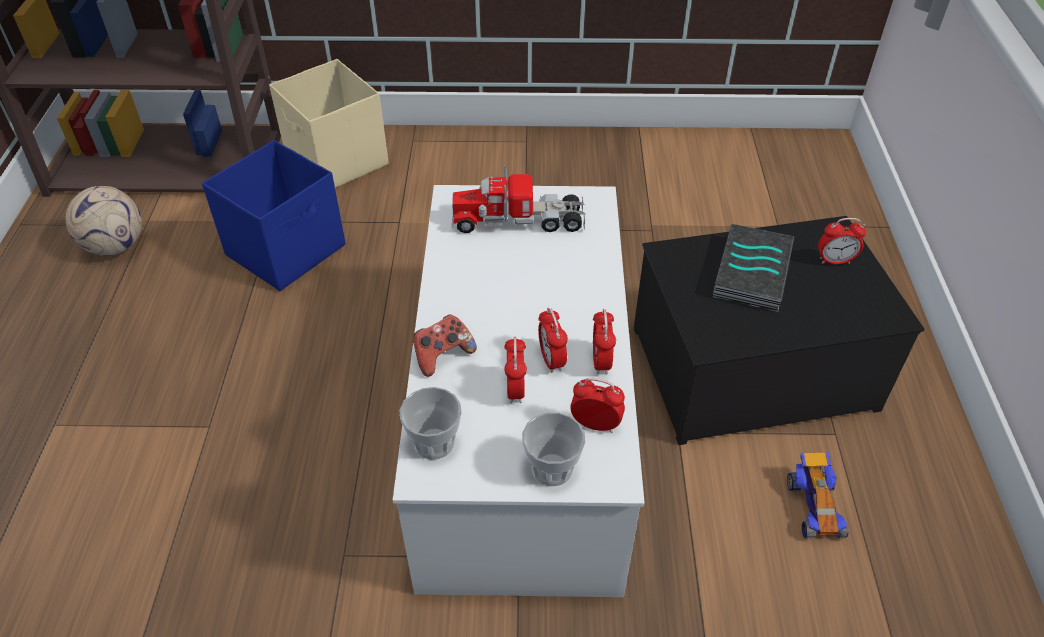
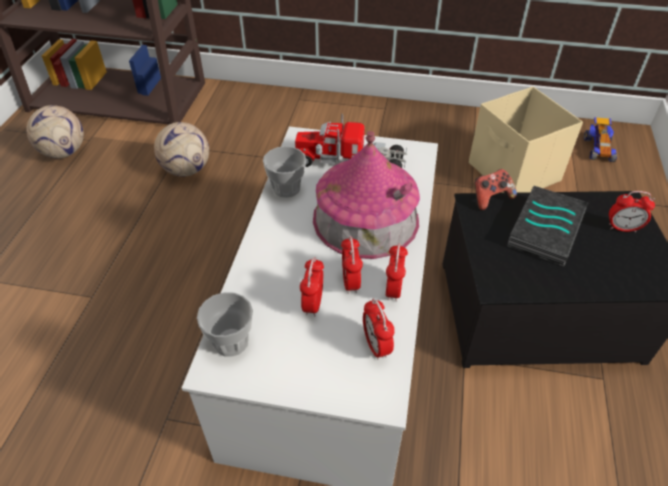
camera: 10 degrees right, 0 degrees up
blue storage box [202,140,345,291] -> football [154,122,209,177]
beige storage box [269,59,389,188] -> beige storage box moved to [469,86,583,193]
game controller [413,314,477,377] -> game controller moved to [475,169,517,210]
cup [522,412,585,486] -> cup moved to [263,146,306,198]
alarm clock [570,378,625,433] -> alarm clock turned 135 degrees counterclockwise [363,299,395,360]
toy car [787,452,849,539] -> toy car moved to [584,117,617,162]
none -> toy house [313,131,420,259]

